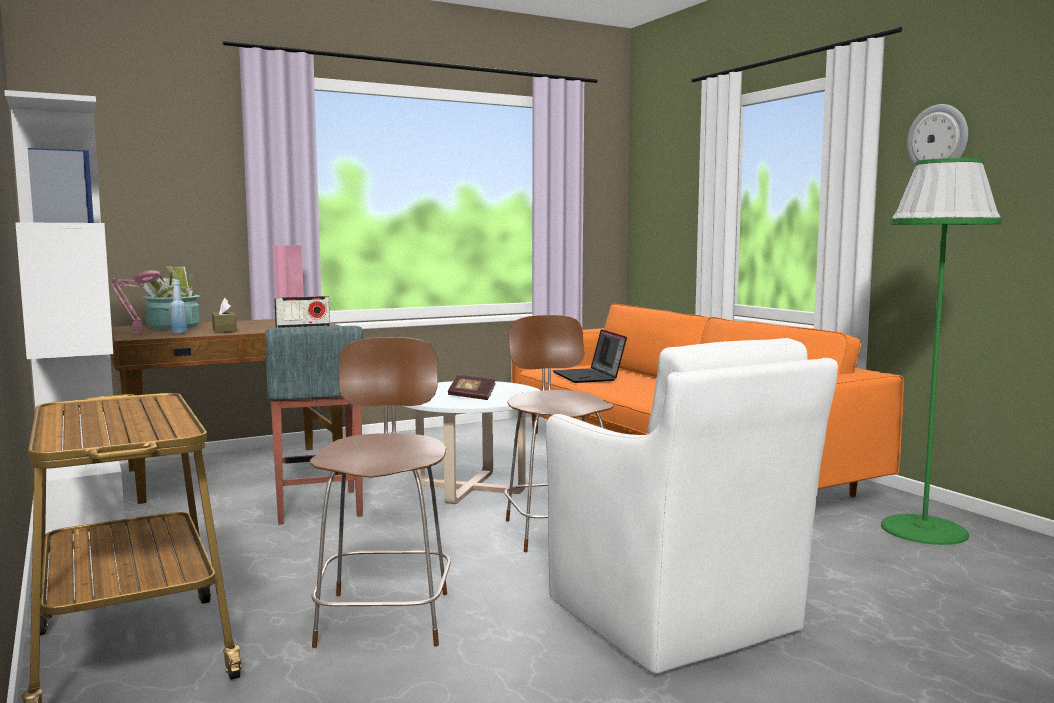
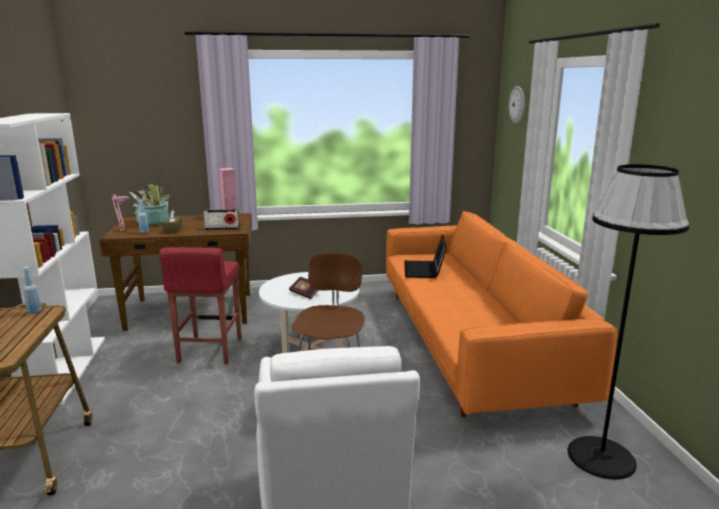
camera: 20 degrees right, 10 degrees up
grey stool [265,326,363,525] -> red stool [159,247,242,365]
brown chair [310,337,451,648] -> none
green floor lamp [881,158,1002,545] -> black floor lamp [568,164,689,480]
wall clock [907,104,968,166] -> wall clock moved to [509,86,525,124]
none -> blue bottle [23,267,42,314]

